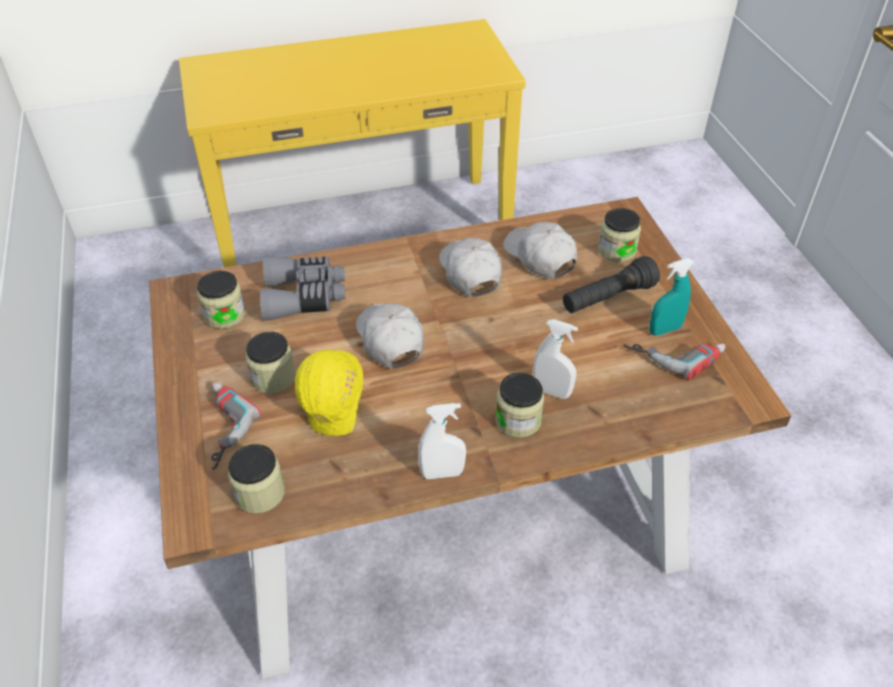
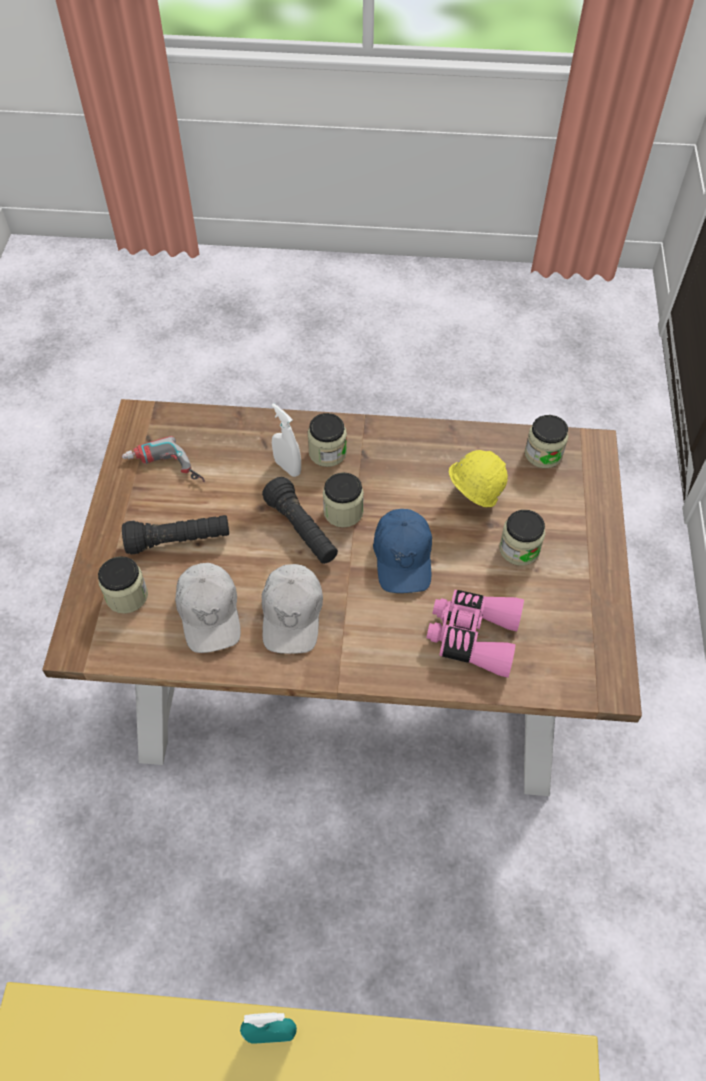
camera: 160 degrees left, 10 degrees up
jar [197,271,245,329] -> jar moved to [323,472,364,528]
power drill [211,383,261,470] -> none
grey binoculars [260,256,345,320] -> pink binoculars [427,590,524,678]
white cap [356,303,424,369] -> blue cap [373,509,432,593]
white spray bottle [418,403,466,479] -> none
turquoise spray bottle [649,258,694,336] -> turquoise spray bottle moved to [240,1013,297,1044]
none -> black flashlight [262,477,338,564]

